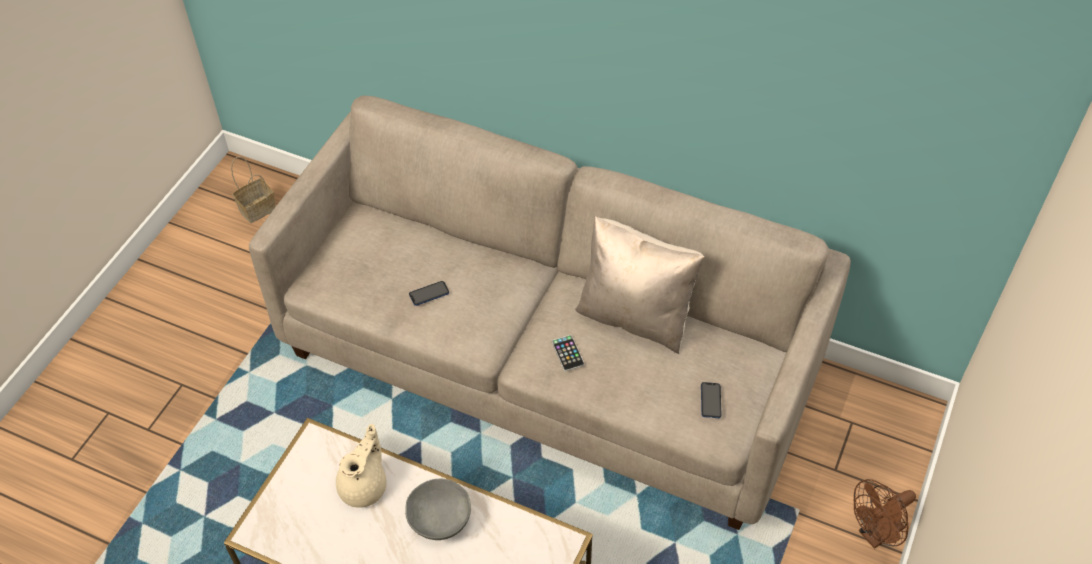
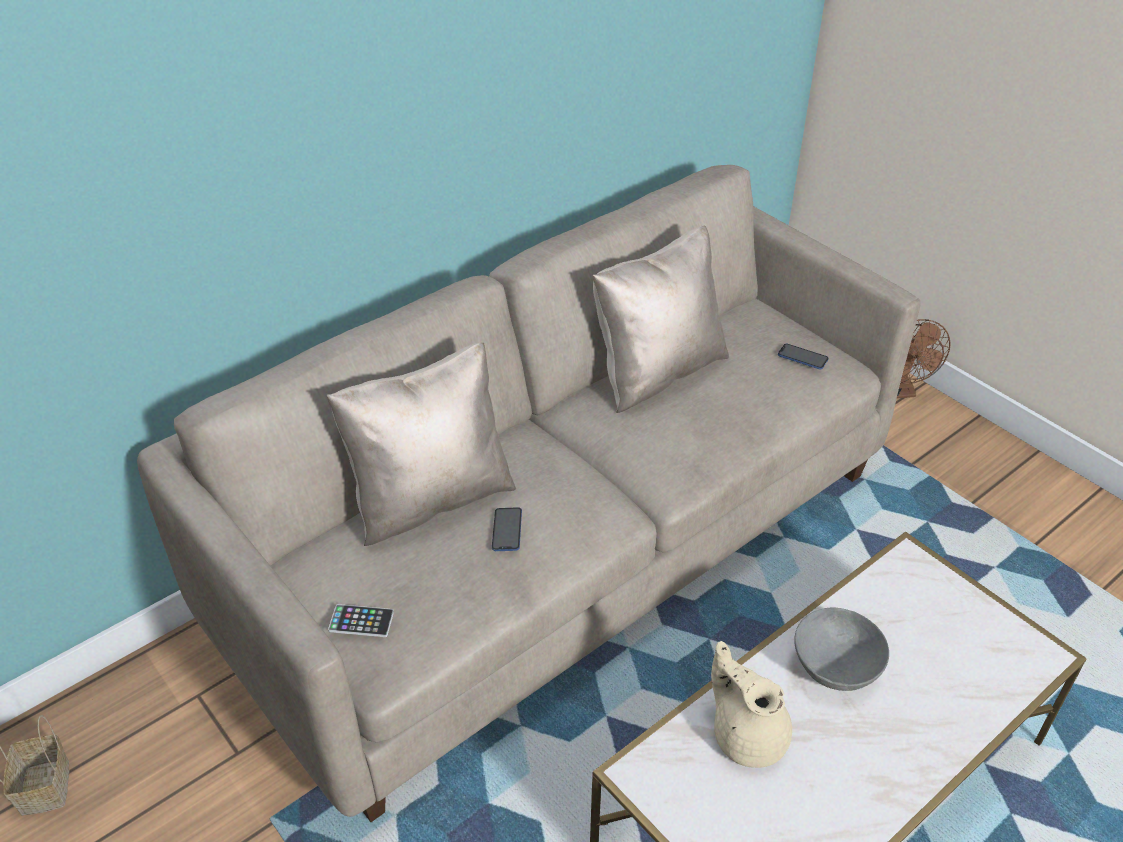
camera: 65 degrees left, 10 degrees down
phone [552,335,585,372] -> phone moved to [328,604,394,637]
none -> beige pillow [327,342,516,546]

